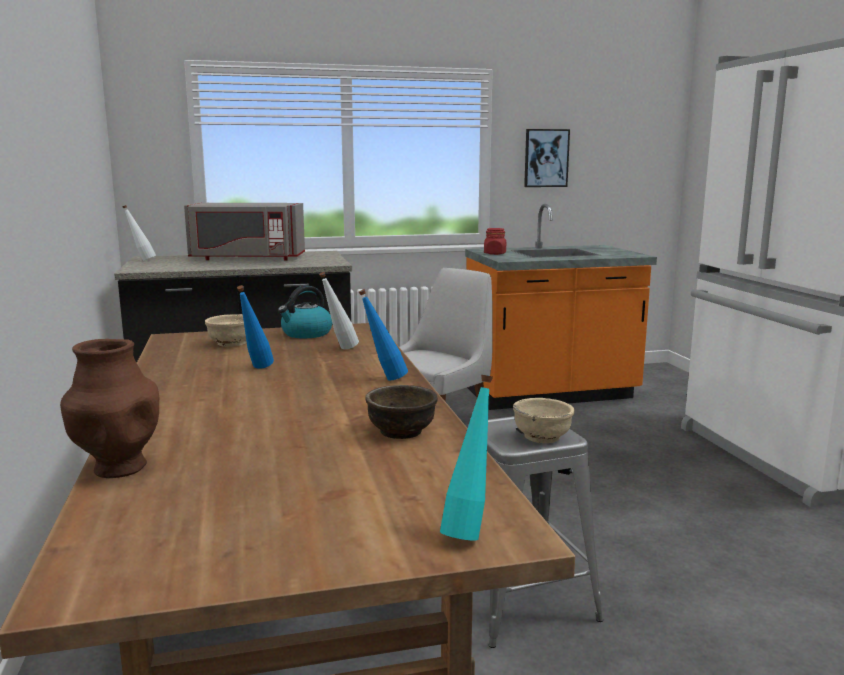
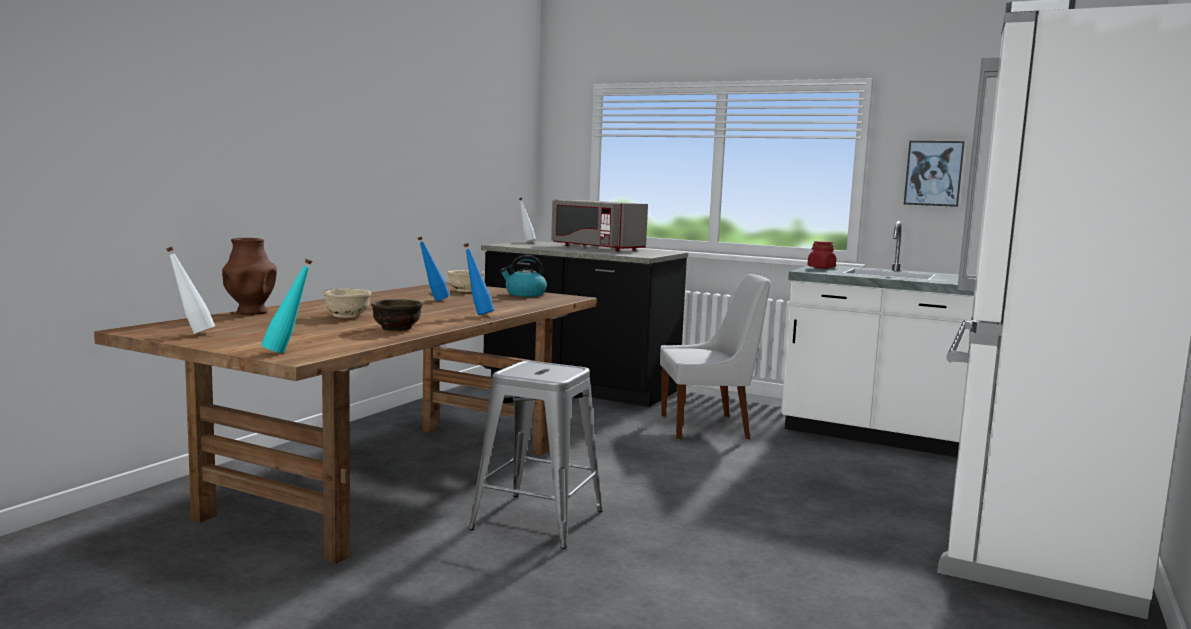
camera: 40 degrees right, 5 degrees down
white bottle [319,272,359,349] -> white bottle moved to [166,247,215,334]
orange counter [465,204,657,410] -> white counter [782,221,974,457]
beige bowl [513,398,574,443] -> beige bowl moved to [323,289,371,318]

